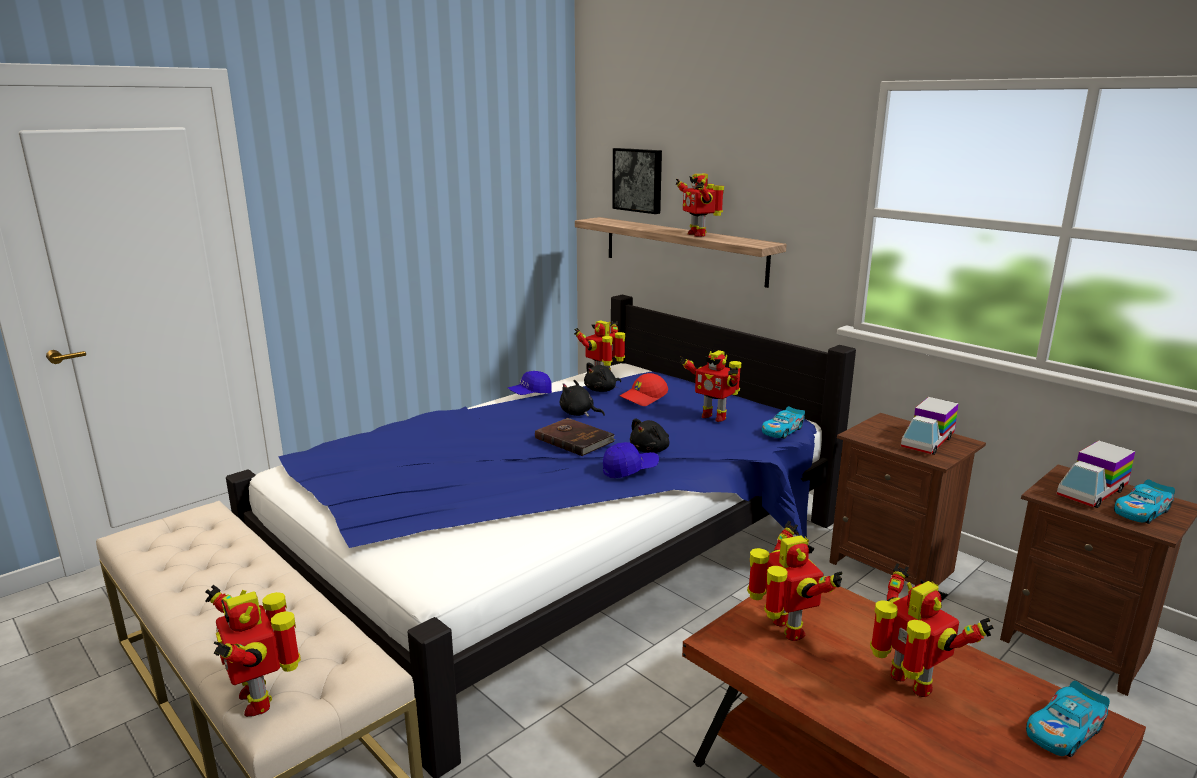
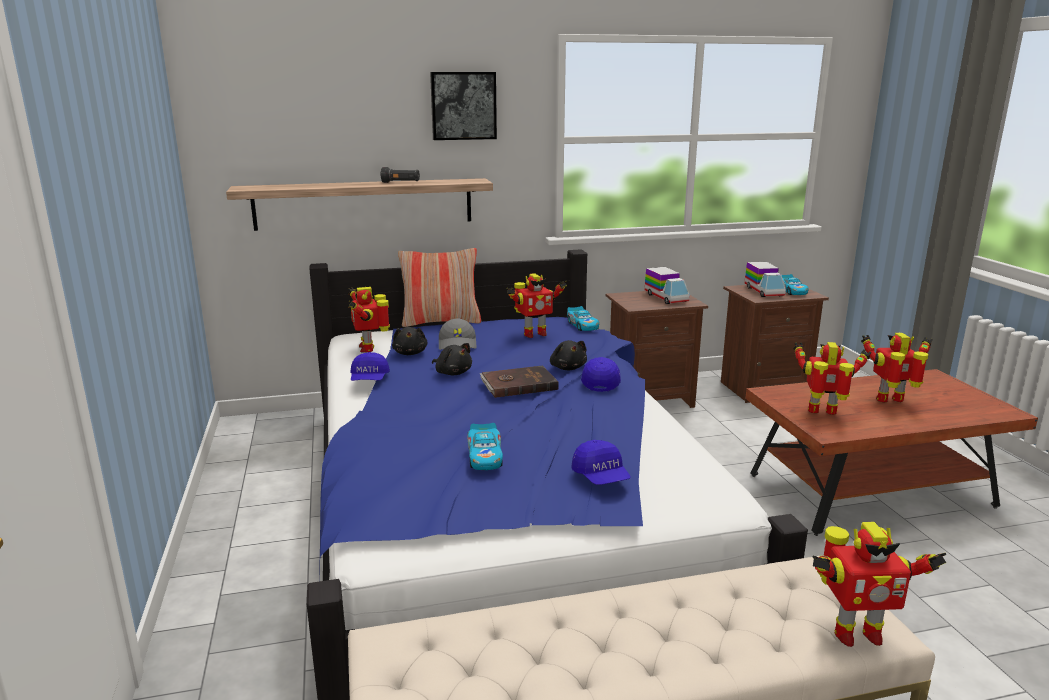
camera: 60 degrees left, 0 degrees up
black plush toy [560,380,605,417] -> black plush toy turned 105 degrees counterclockwise [432,343,472,375]
picture [612,148,662,214] -> picture moved to [430,72,497,140]
red cap [620,373,668,406] -> grey cap [439,319,477,350]
toy robot [676,174,724,237] -> black flashlight [381,167,420,183]
toy car [1026,681,1110,757] -> toy car moved to [467,423,503,470]
none -> pillow [398,248,482,327]
none -> blue cap [571,440,631,485]

